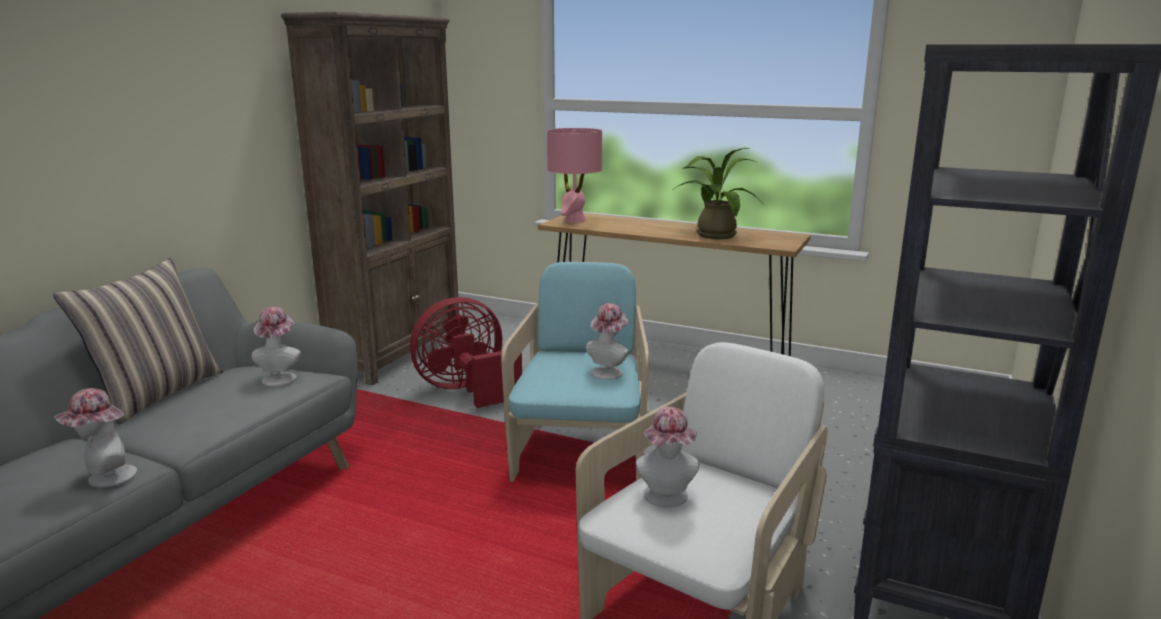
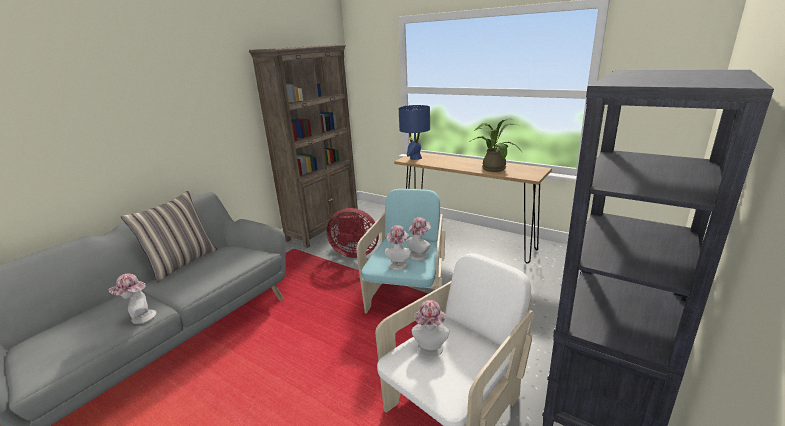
camera: 10 degrees right, 5 degrees up
hat [251,306,301,386] -> hat moved to [385,225,412,270]
red fan [410,297,522,408] -> red fan turned 150 degrees counterclockwise [327,208,379,258]
pink table lamp [547,128,602,223] -> blue table lamp [399,105,430,160]

